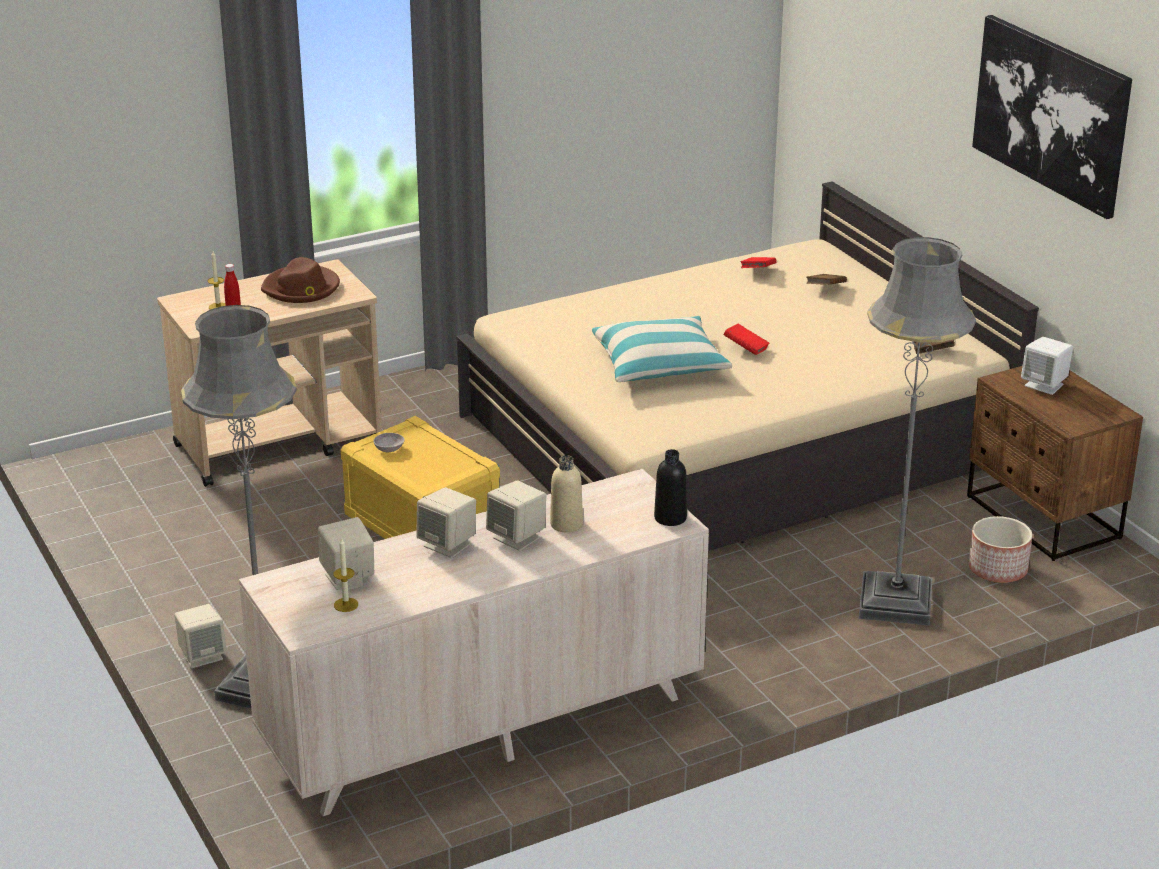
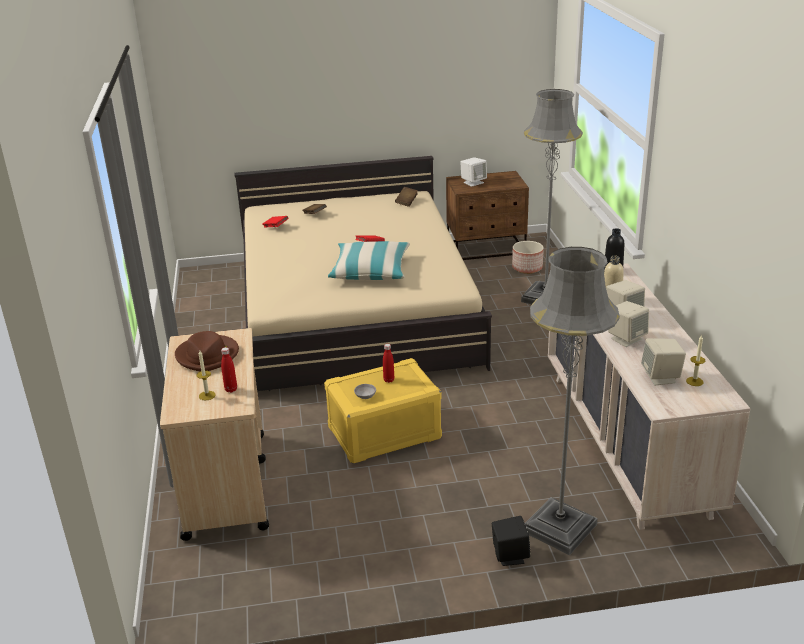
camera: 70 degrees left, 0 degrees up
beige speaker [174,604,227,668] -> black speaker [492,516,530,566]
picture [972,15,1132,219] -> none
none -> red bottle [383,344,394,383]

